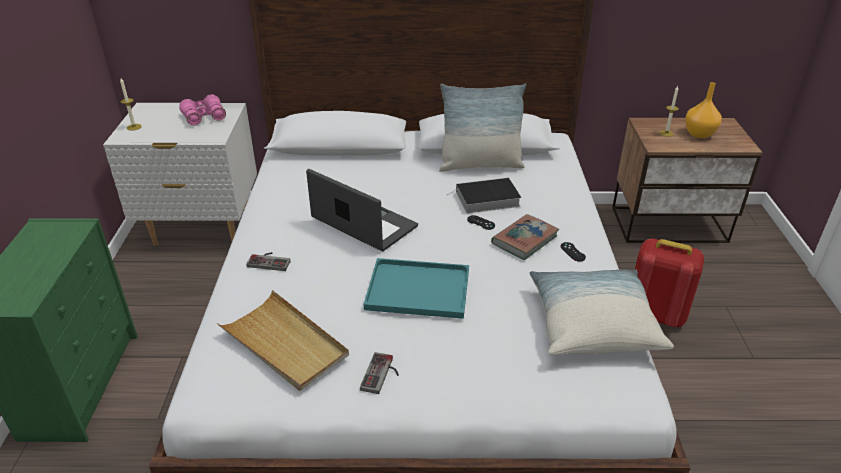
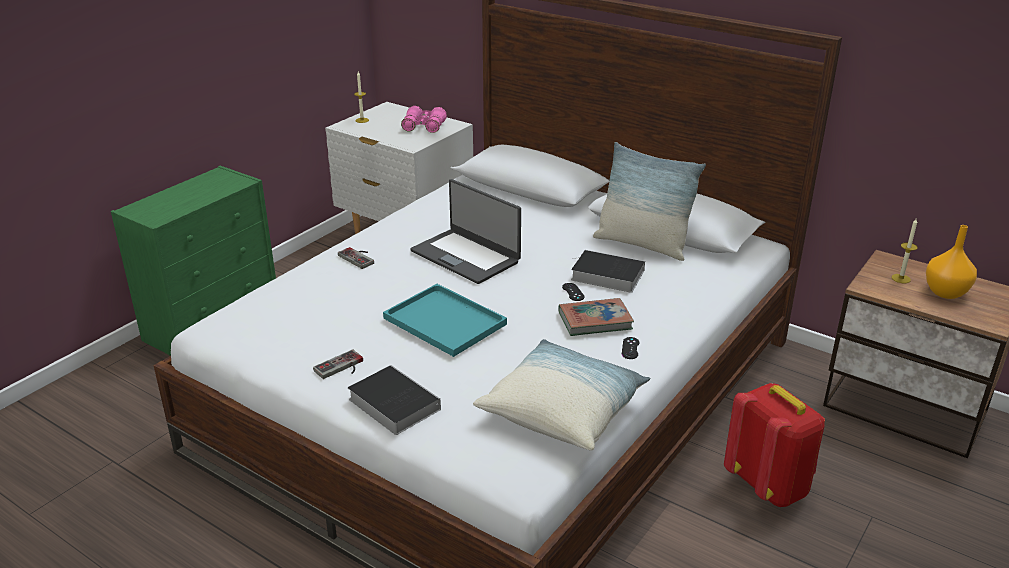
camera: 35 degrees right, 5 degrees down
beige tray [217,290,349,391] -> none
laptop [306,169,418,251] -> laptop turned 150 degrees clockwise [410,179,521,284]
none -> book [348,365,441,435]

